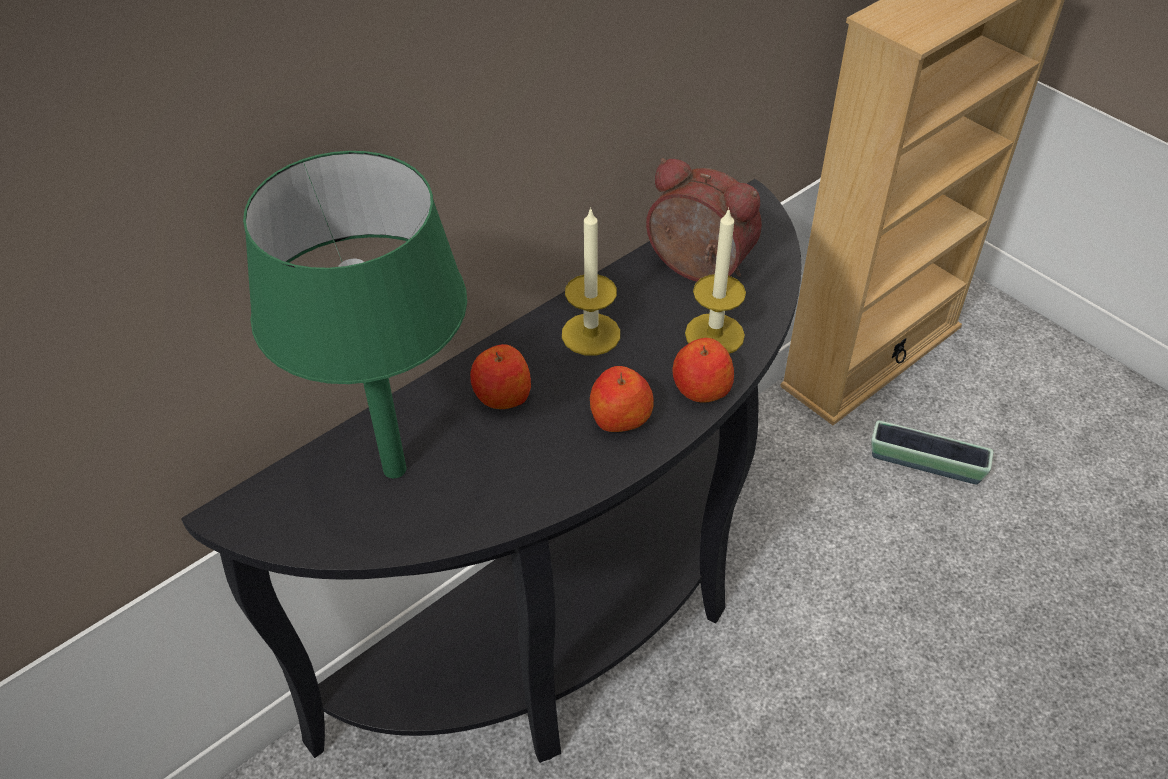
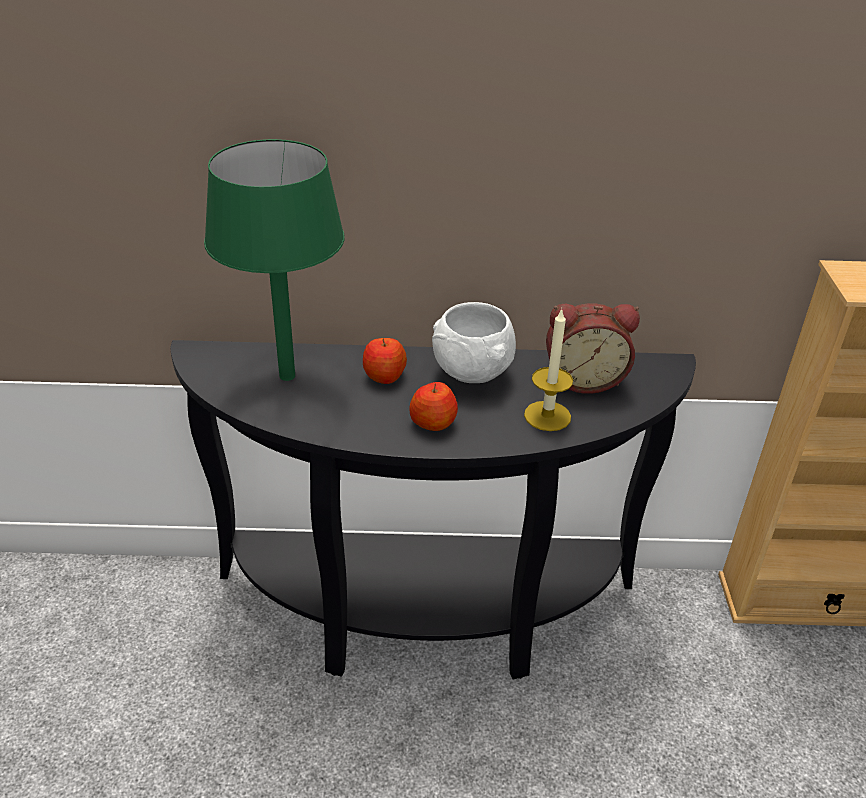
camera: 40 degrees right, 10 degrees down
candle [562,207,620,356] -> white bowl [432,302,516,383]
alarm clock [646,158,762,282] -> alarm clock turned 105 degrees clockwise [546,303,640,394]
apple [672,338,734,402] -> none
planter [872,420,994,484] -> none

